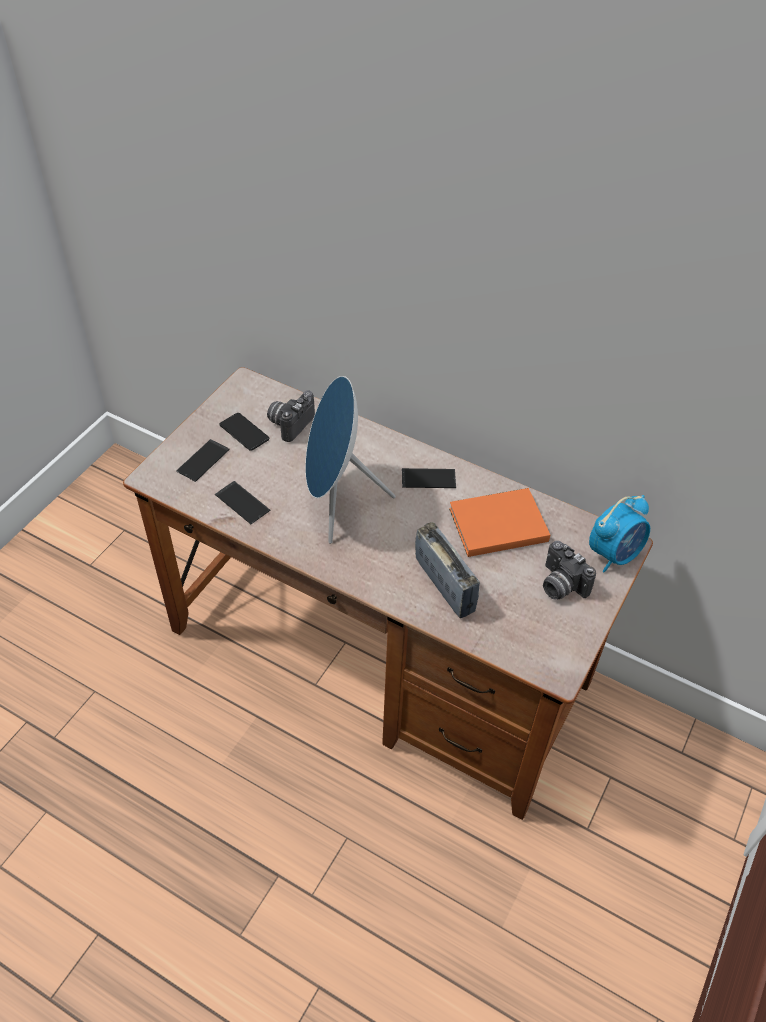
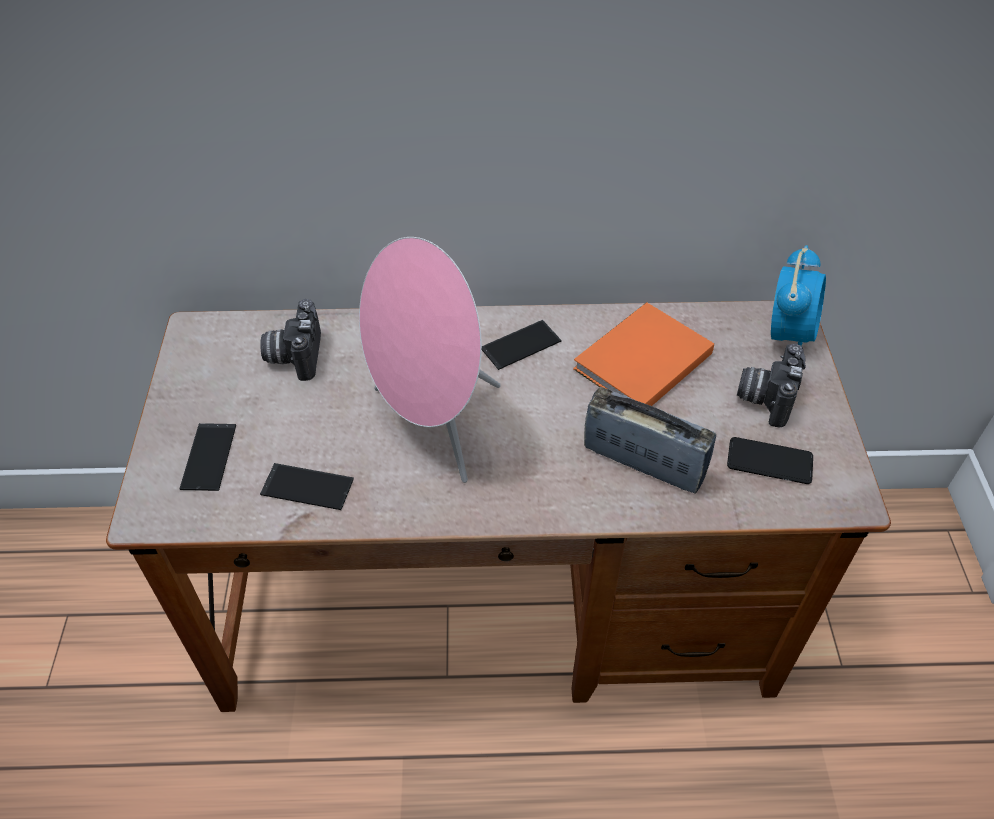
camera: 30 degrees left, 0 degrees up
phone [219,413,269,451] -> phone moved to [727,437,813,484]
blue speaker [305,376,396,544] -> pink speaker [359,237,501,483]
camera [543,541,596,600] -> camera turned 90 degrees clockwise [737,344,806,428]

